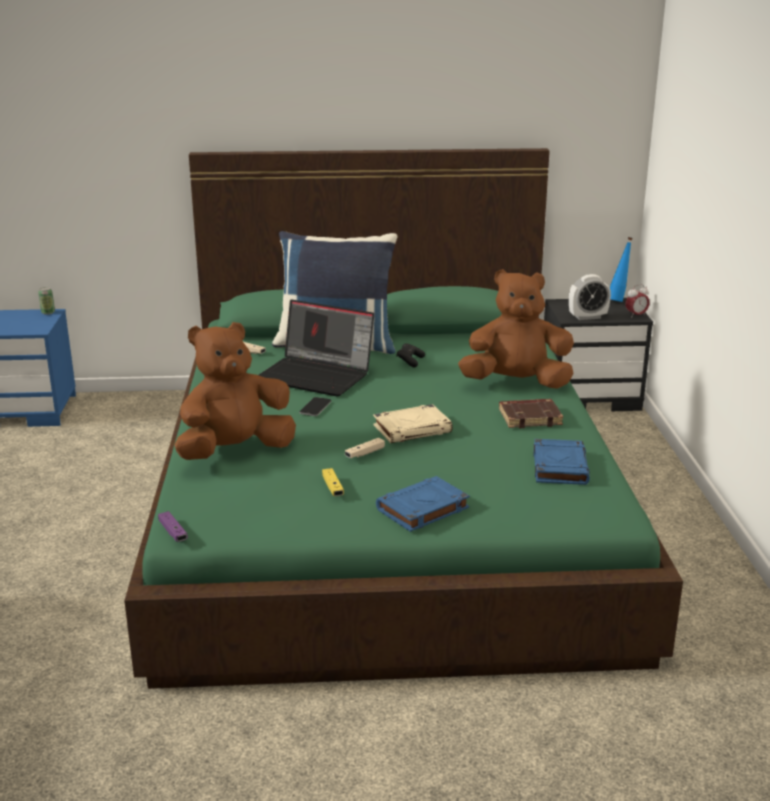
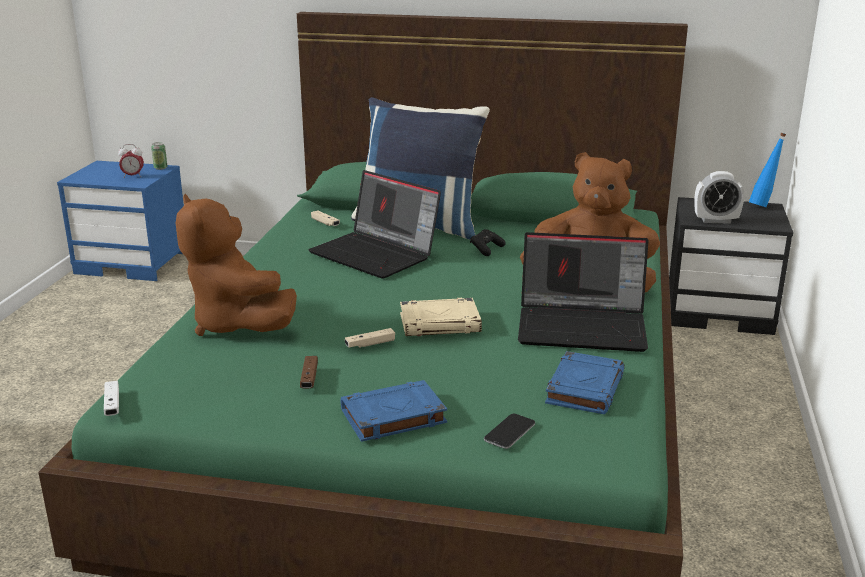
camera: 15 degrees right, 0 degrees up
purple game controller [158,511,188,542] -> white game controller [104,381,119,416]
brown plush toy [175,322,296,460] -> brown plush toy turned 105 degrees counterclockwise [176,194,297,336]
phone [300,397,331,416] -> phone moved to [484,414,535,449]
yellow game controller [322,468,344,496] -> brown game controller [300,356,318,388]
brown book [499,399,564,428] -> laptop [518,232,649,352]
alarm clock [625,284,650,318] -> alarm clock moved to [118,144,144,178]

